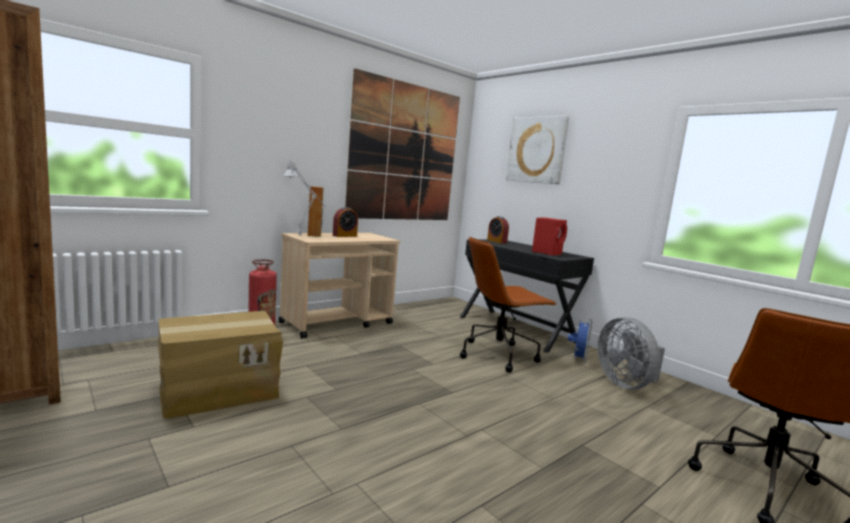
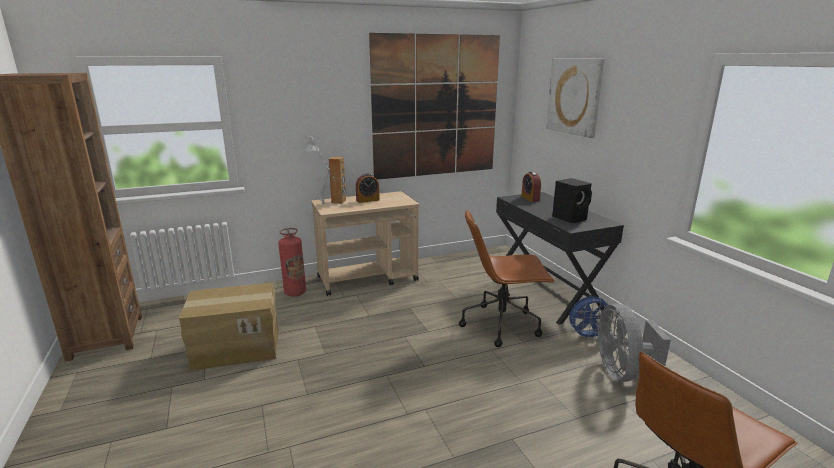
camera: 20 degrees right, 10 degrees up
red speaker [532,218,567,255] -> black speaker [552,178,592,223]
blue fan [568,319,592,363] -> blue fan turned 45 degrees clockwise [569,296,617,341]

